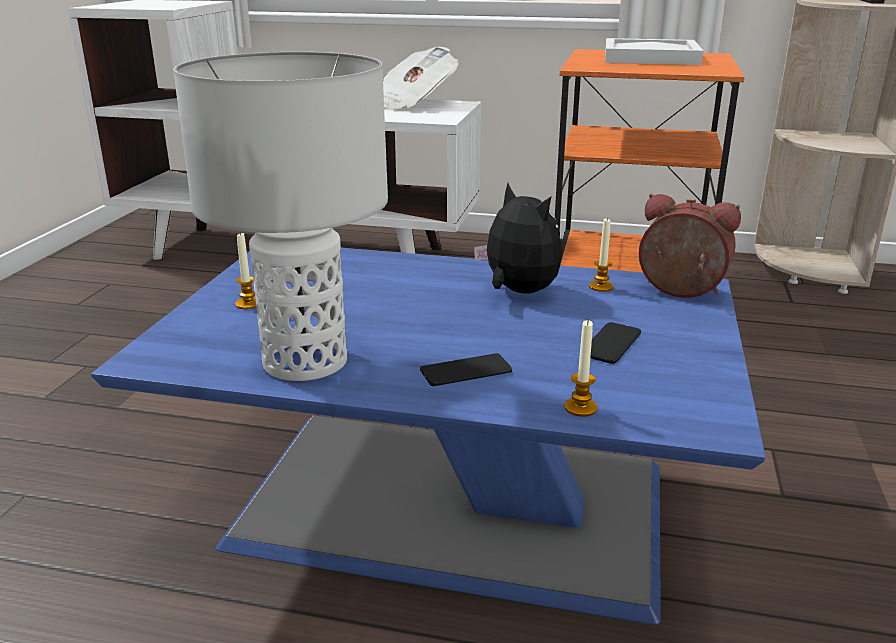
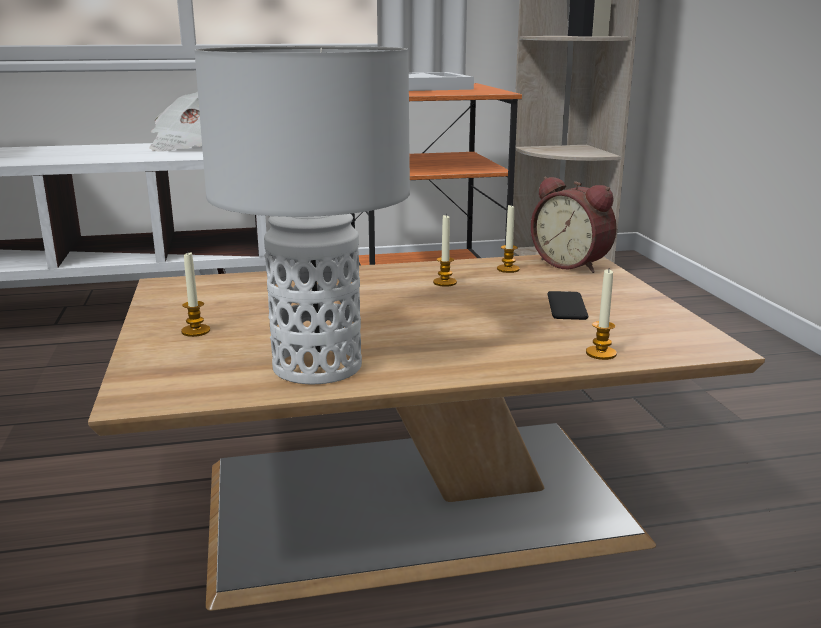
camera: 25 degrees left, 5 degrees down
blue coffee table [91,248,766,625] -> brown coffee table [88,255,765,611]
phone [420,353,512,386] -> none
plush toy [474,183,563,294] -> candle [433,215,457,287]
alarm clock [639,194,741,298] -> alarm clock turned 135 degrees counterclockwise [531,177,617,273]

